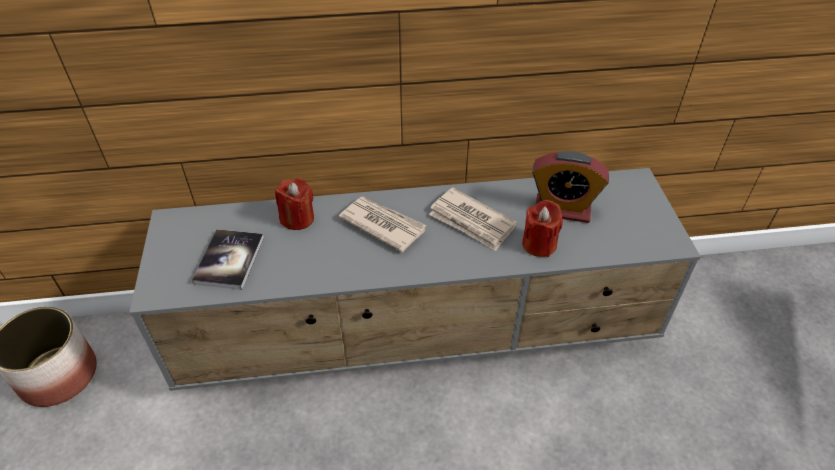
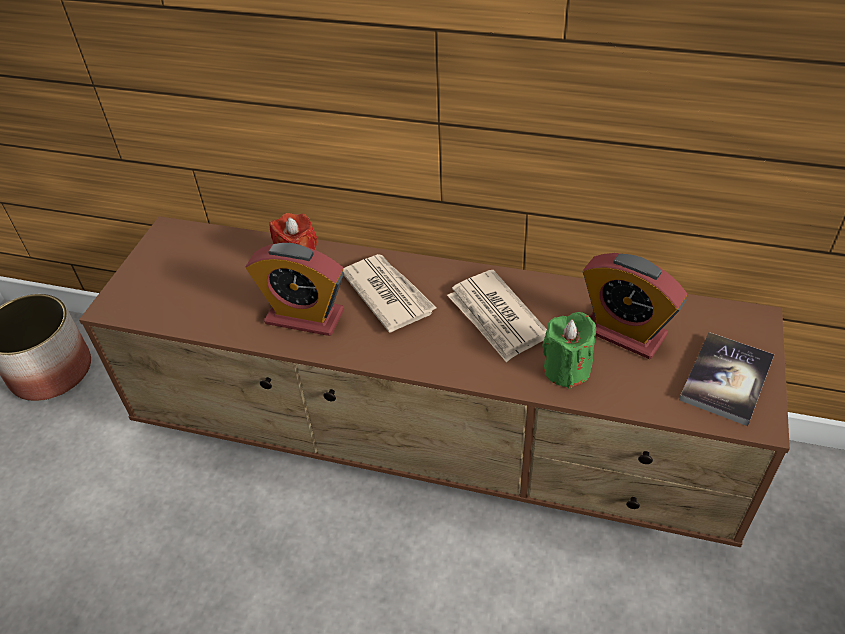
camera: 25 degrees right, 0 degrees up
grey tv stand [129,168,701,391] -> brown tv stand [79,216,790,547]
book [192,229,264,290] -> book moved to [679,332,774,426]
red candle [522,200,563,257] -> green candle [543,312,596,389]
none -> alarm clock [245,243,344,336]

